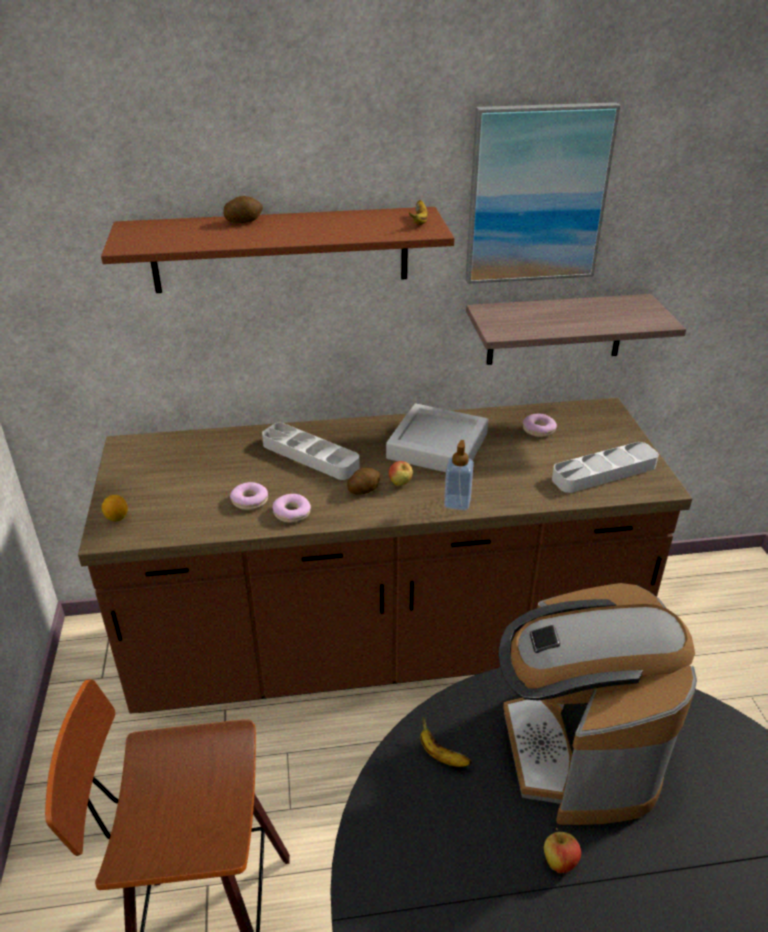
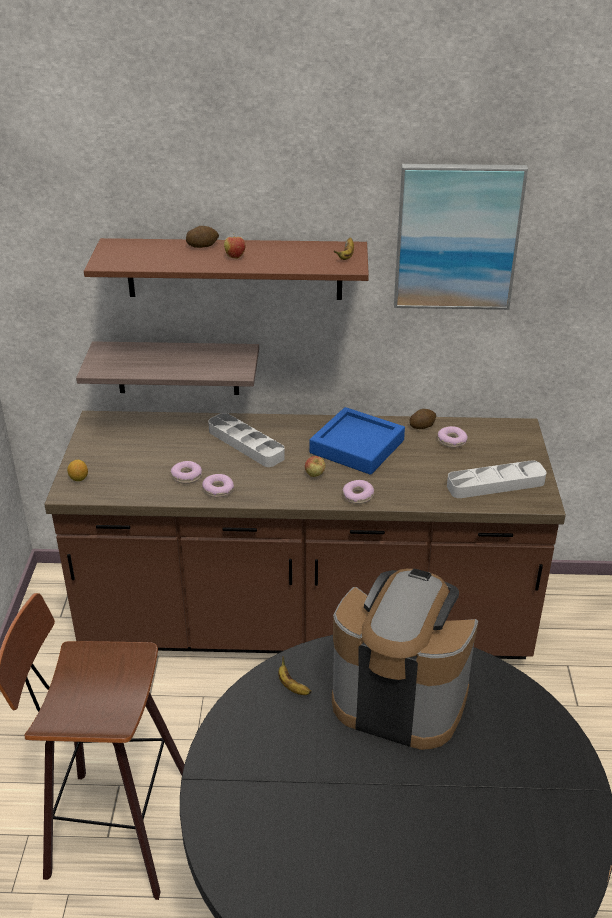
camera: 10 degrees right, 0 degrees up
potato [347,468,380,495] -> potato moved to [410,409,436,429]
grey tray [386,403,488,472] -> blue tray [310,407,405,475]
soap dispenser [444,440,474,511] -> donut [343,480,374,504]
shelf [466,294,686,365] -> shelf moved to [76,341,259,395]
coffee machine [498,583,697,825] -> coffee machine turned 105 degrees clockwise [332,569,478,750]
apple [544,828,581,873] -> apple moved to [224,236,246,259]

